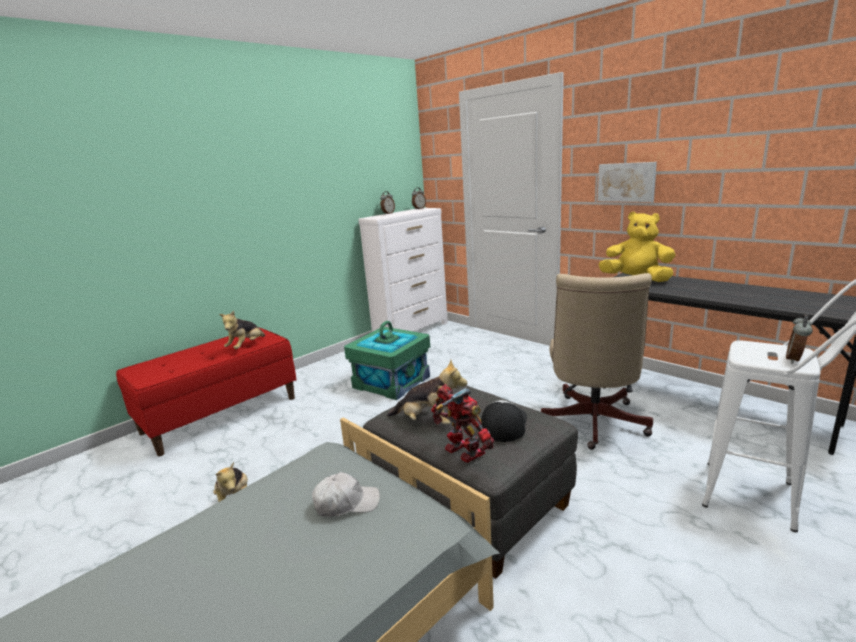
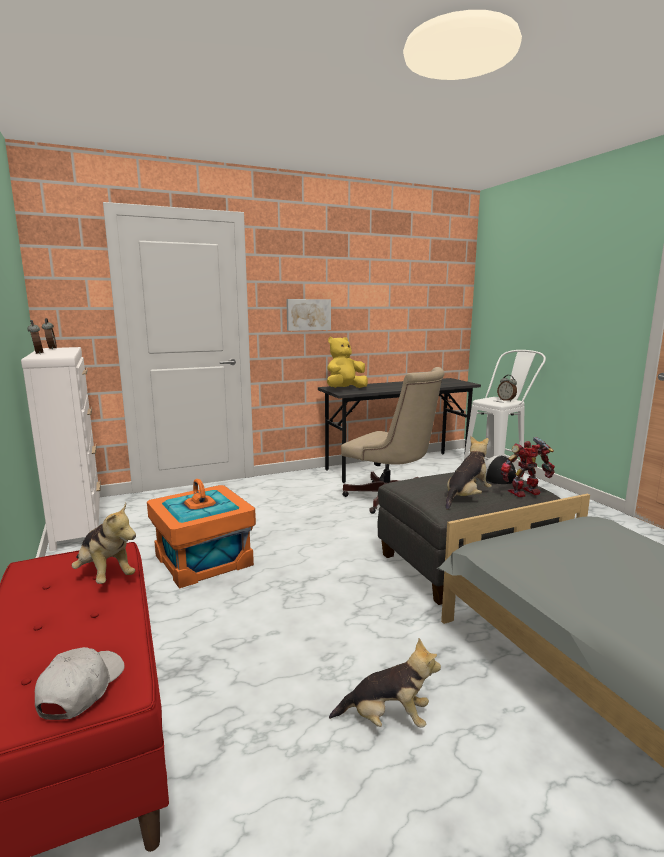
camera: 70 degrees left, 5 degrees down
white cap [312,472,380,517] -> white cap moved to [35,647,125,720]
green storage box [344,321,430,400] -> orange storage box [147,479,256,588]

